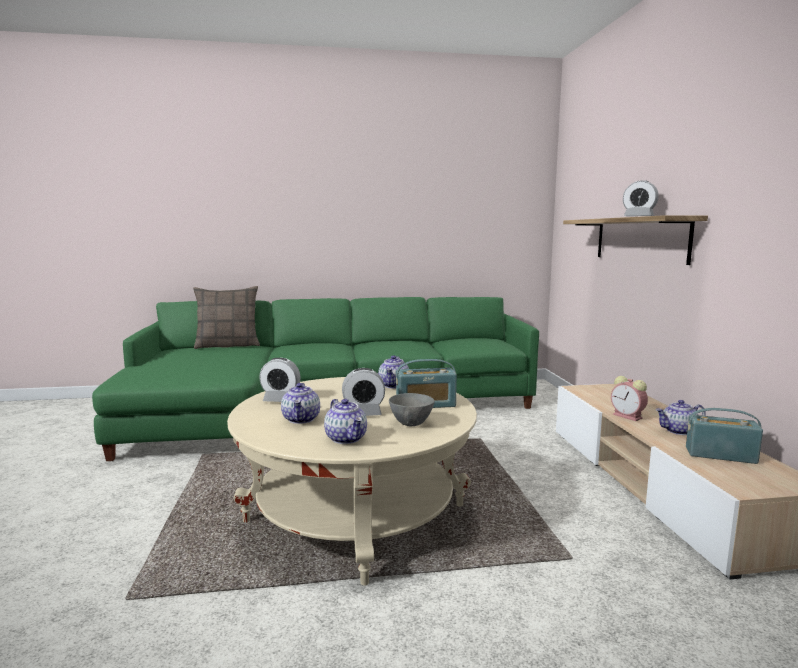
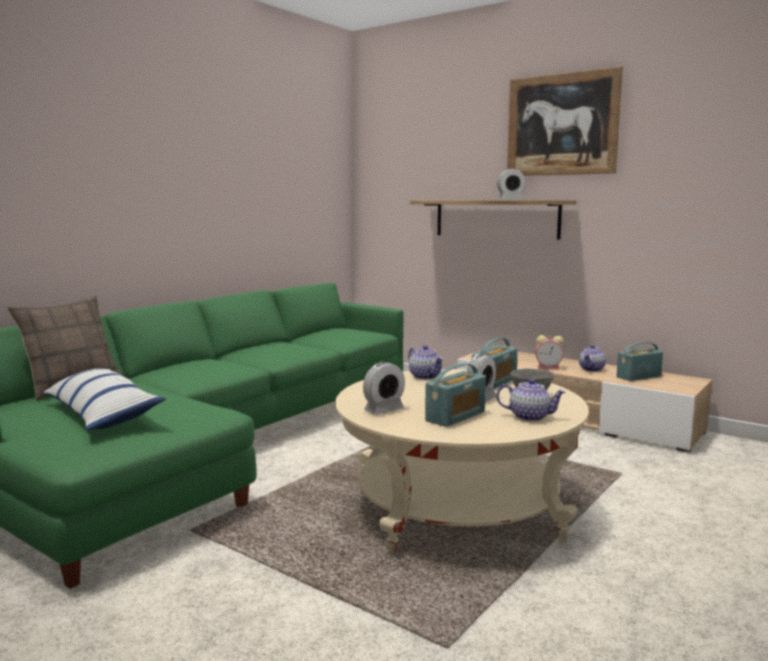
camera: 45 degrees left, 0 degrees up
teapot [281,383,320,424] -> radio [425,363,486,427]
none -> pillow [43,369,166,430]
none -> picture [507,66,623,176]

